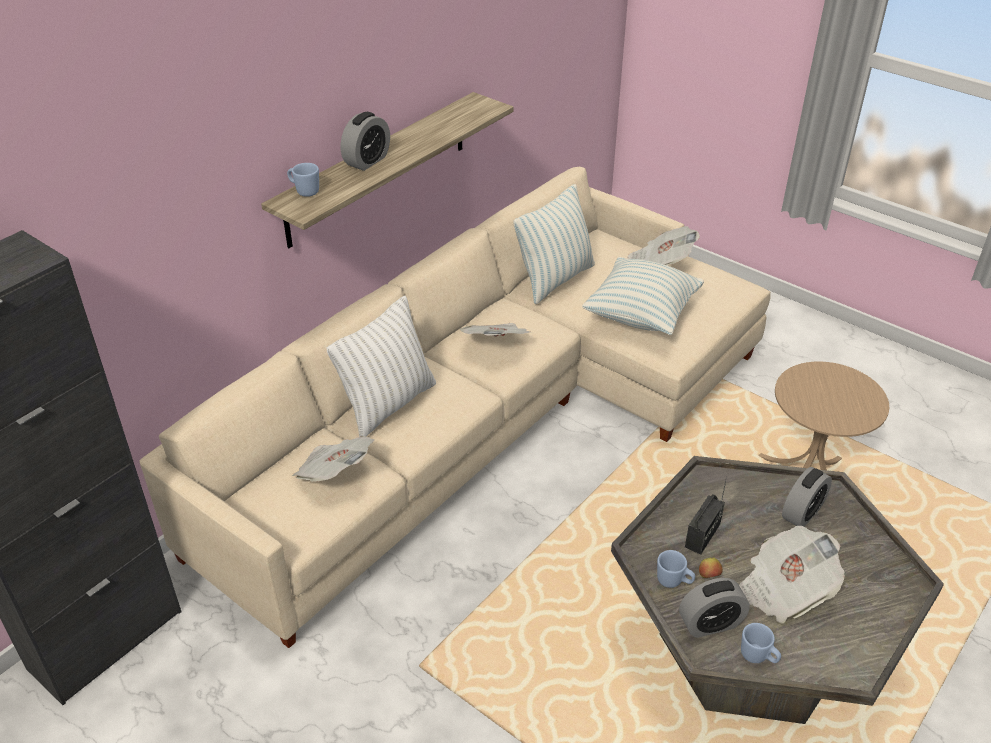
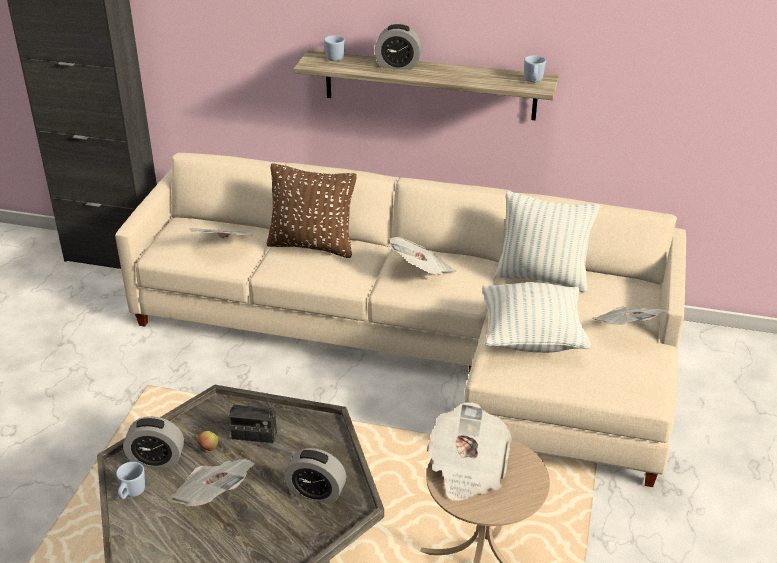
camera: 65 degrees right, 5 degrees down
white pillow [327,296,436,437] -> brown pillow [267,164,357,258]
blue mug [657,550,695,588] -> blue mug moved to [524,55,546,82]
alarm clock [679,578,750,638] -> alarm clock turned 45 degrees counterclockwise [123,416,184,468]
none -> newspaper [427,402,512,501]

